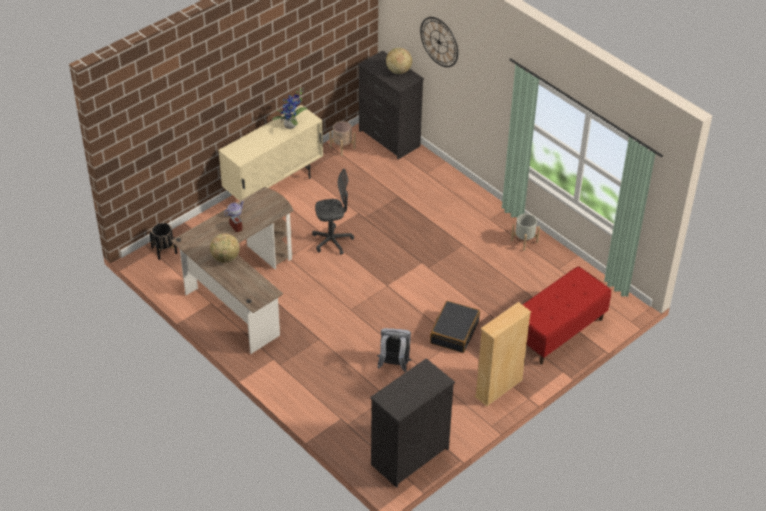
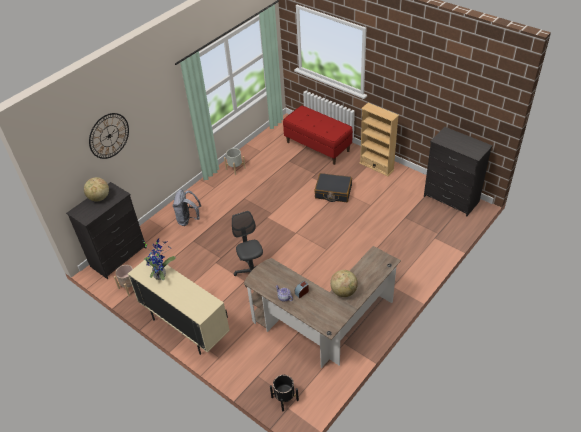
camera: 95 degrees left, 0 degrees up
grey backpack [377,328,411,372] -> grey backpack moved to [172,189,201,226]

